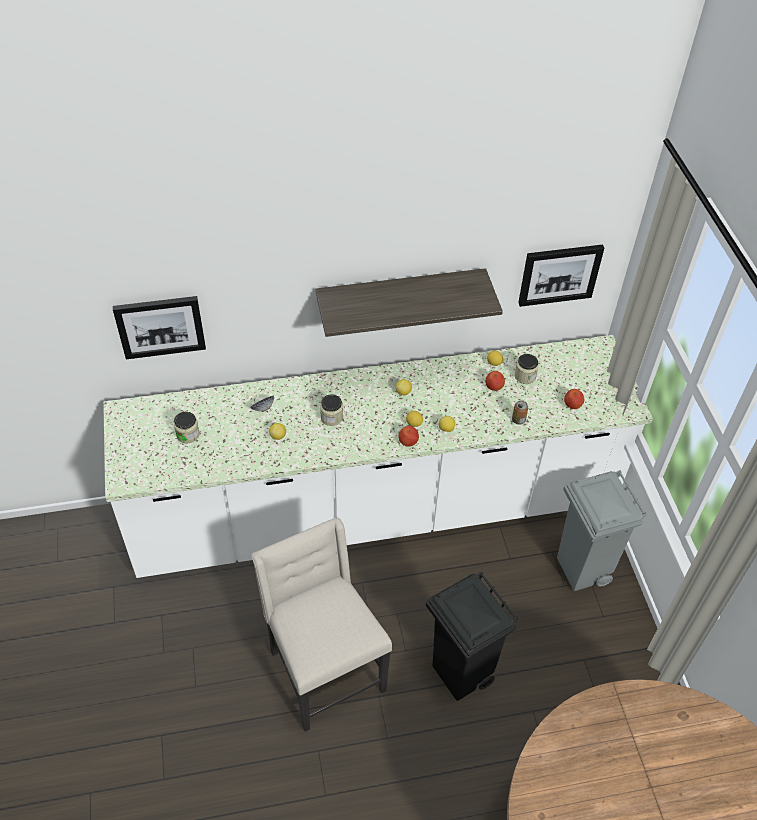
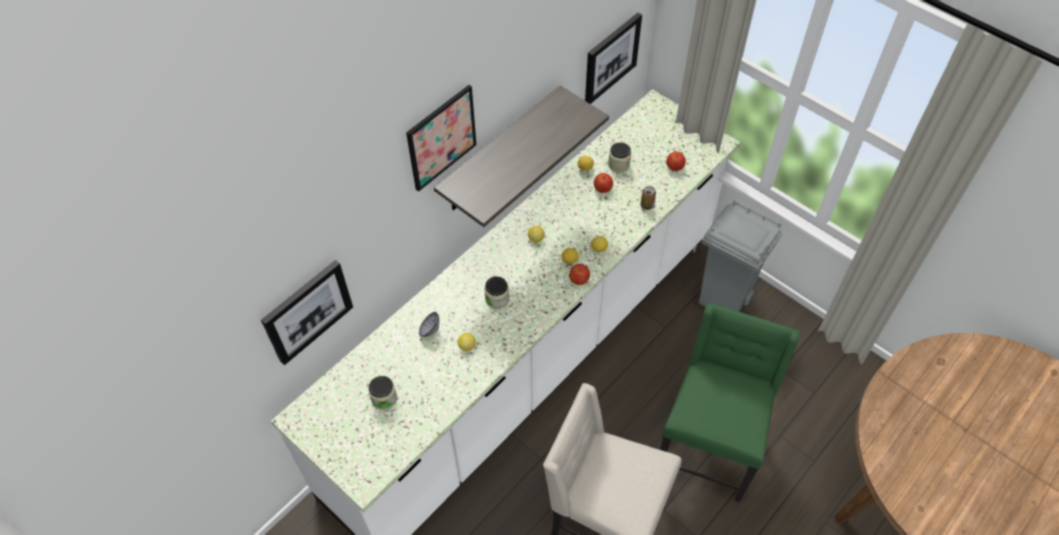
camera: 35 degrees left, 5 degrees up
black trash can [426,571,518,701] -> green chair [660,303,800,502]
none -> picture [406,85,476,192]

